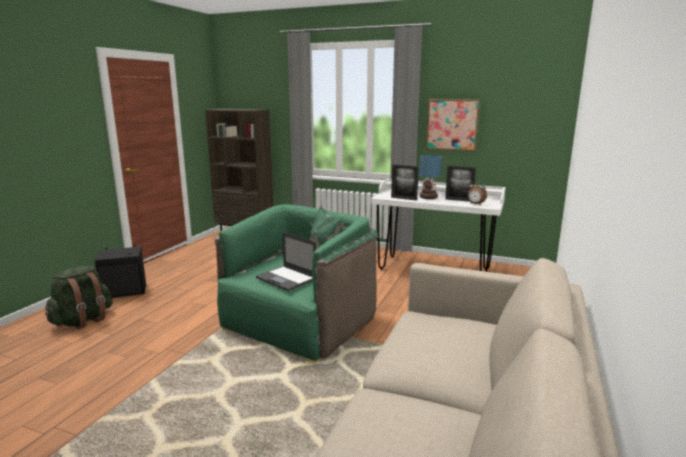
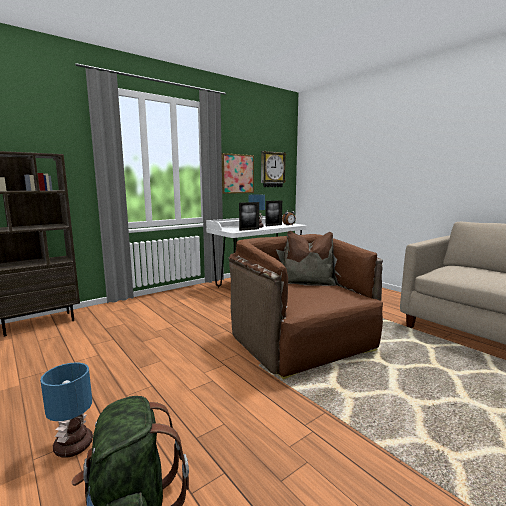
camera: 60 degrees left, 5 degrees down
black speaker [94,245,146,298] -> table lamp [40,362,93,458]
green armchair [215,204,377,363] -> brown armchair [228,231,383,380]
laptop [256,232,316,291] -> none
none -> wall clock [261,151,287,187]

